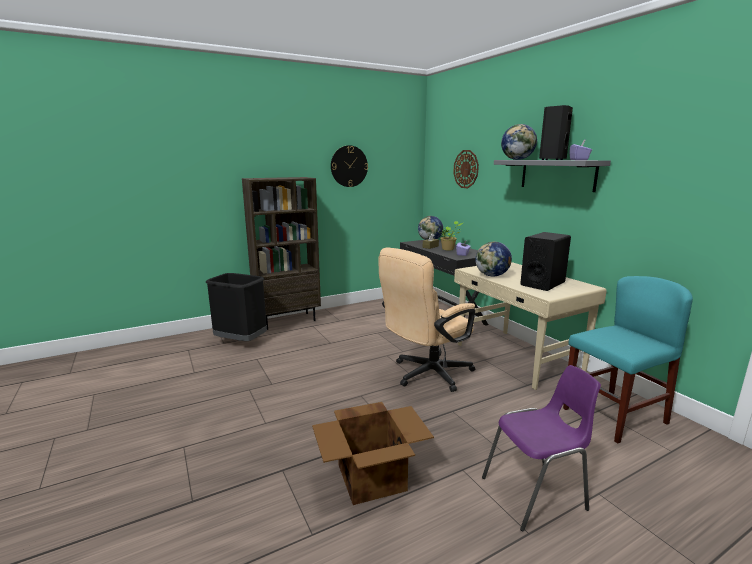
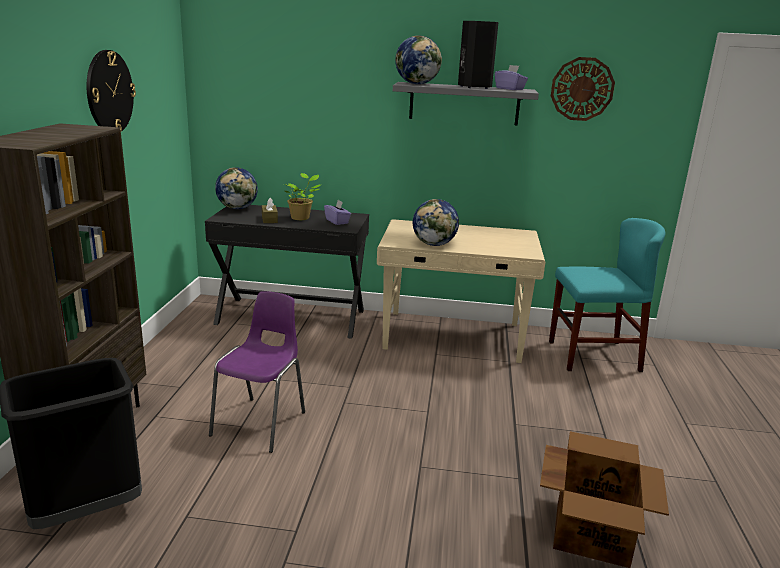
camera: 55 degrees left, 5 degrees up
beige office chair [379,248,475,392] -> none
wall clock [453,150,479,188] -> wall clock moved to [551,57,615,121]
purple chair [482,365,601,531] -> purple chair moved to [209,291,305,453]
black speaker [520,232,571,291] -> none
turquoise chair [563,276,693,443] -> turquoise chair turned 75 degrees clockwise [549,218,665,372]

